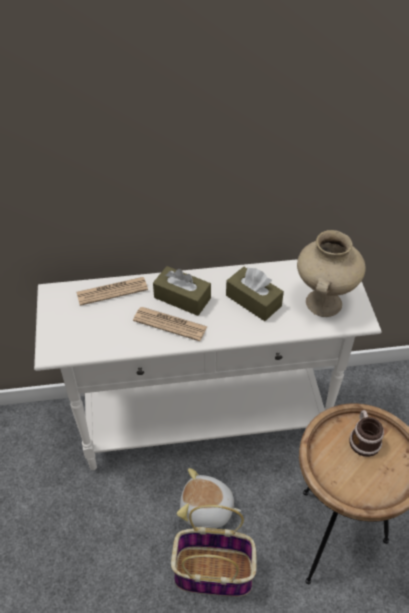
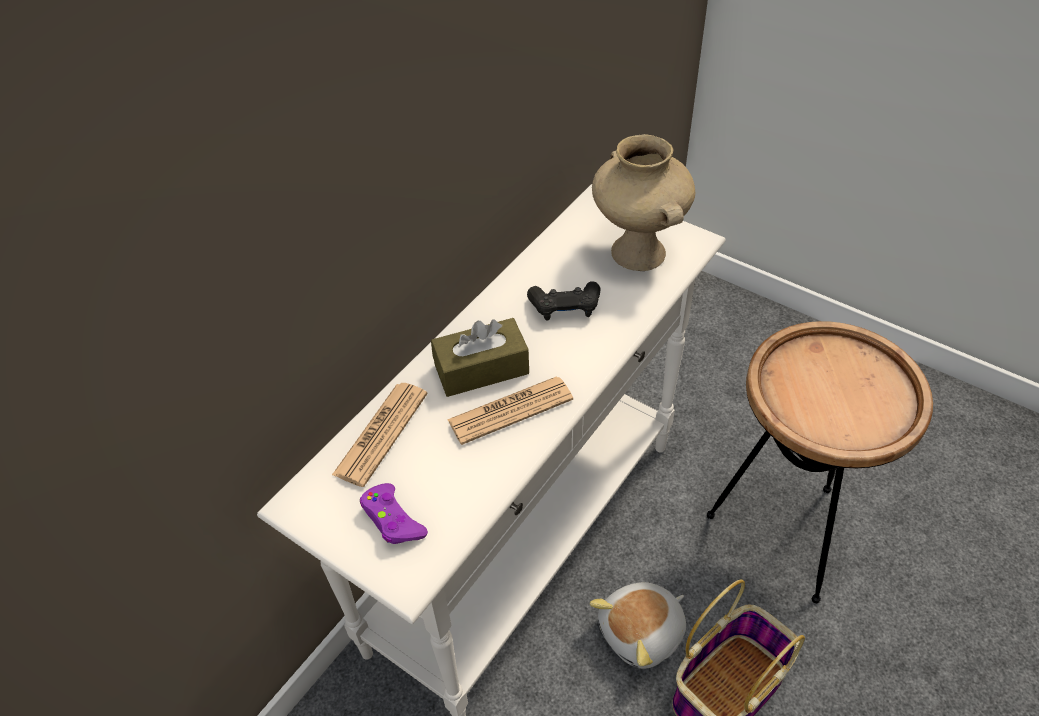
camera: 45 degrees left, 0 degrees up
brown tissue box [226,267,284,321] -> black game controller [527,281,600,321]
mug [349,410,384,457] -> none
none -> purple game controller [360,483,428,544]

